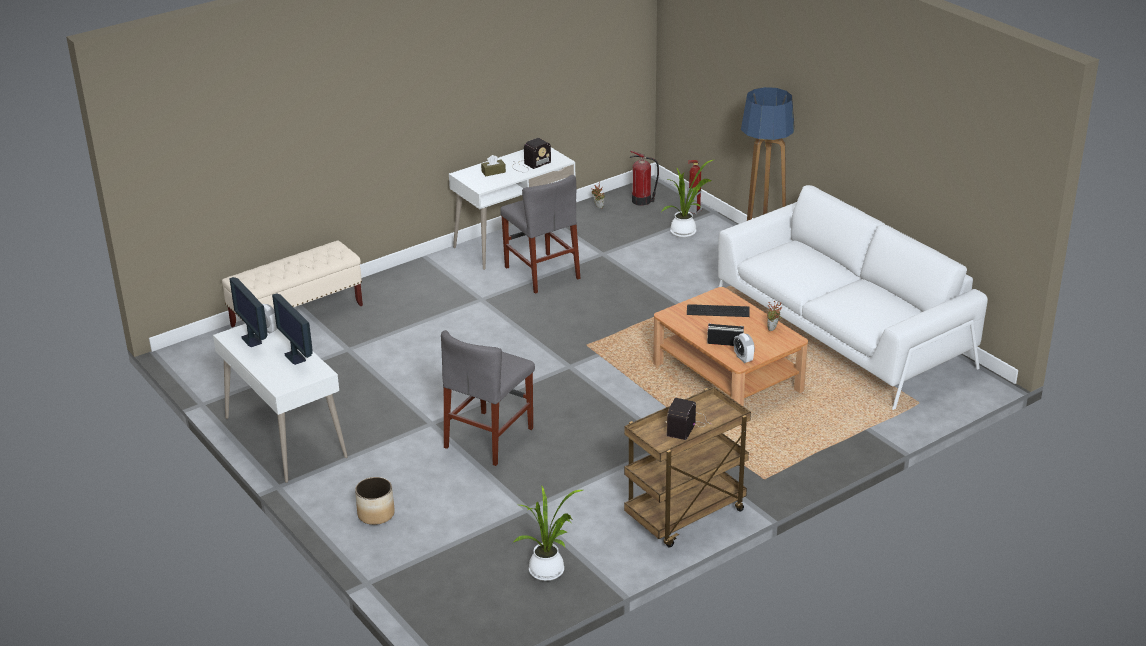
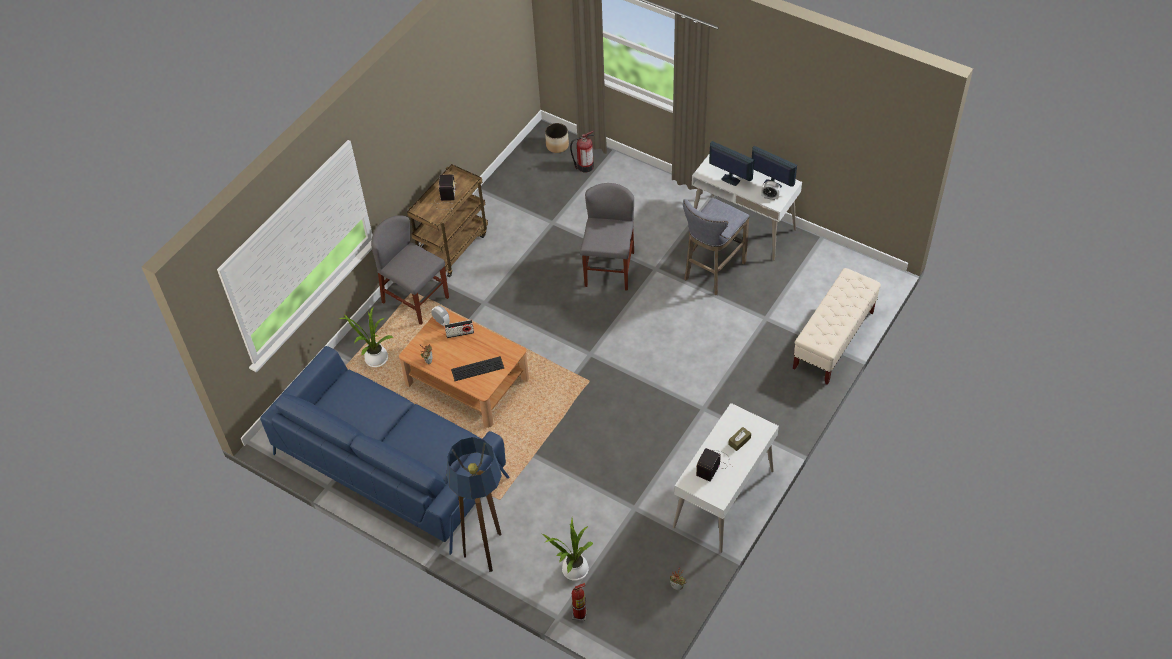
camera: 160 degrees right, 20 degrees up
planter [355,477,395,525] -> planter moved to [545,123,569,153]
grey chair [500,175,581,294] -> grey chair moved to [371,215,449,325]
potted plant [514,485,583,581] -> potted plant moved to [339,307,394,367]
fire extinguisher [630,151,659,206] -> fire extinguisher moved to [570,131,595,173]
white sofa [718,185,988,410] -> blue sofa [260,346,509,555]
none -> grey stool [683,198,750,295]

